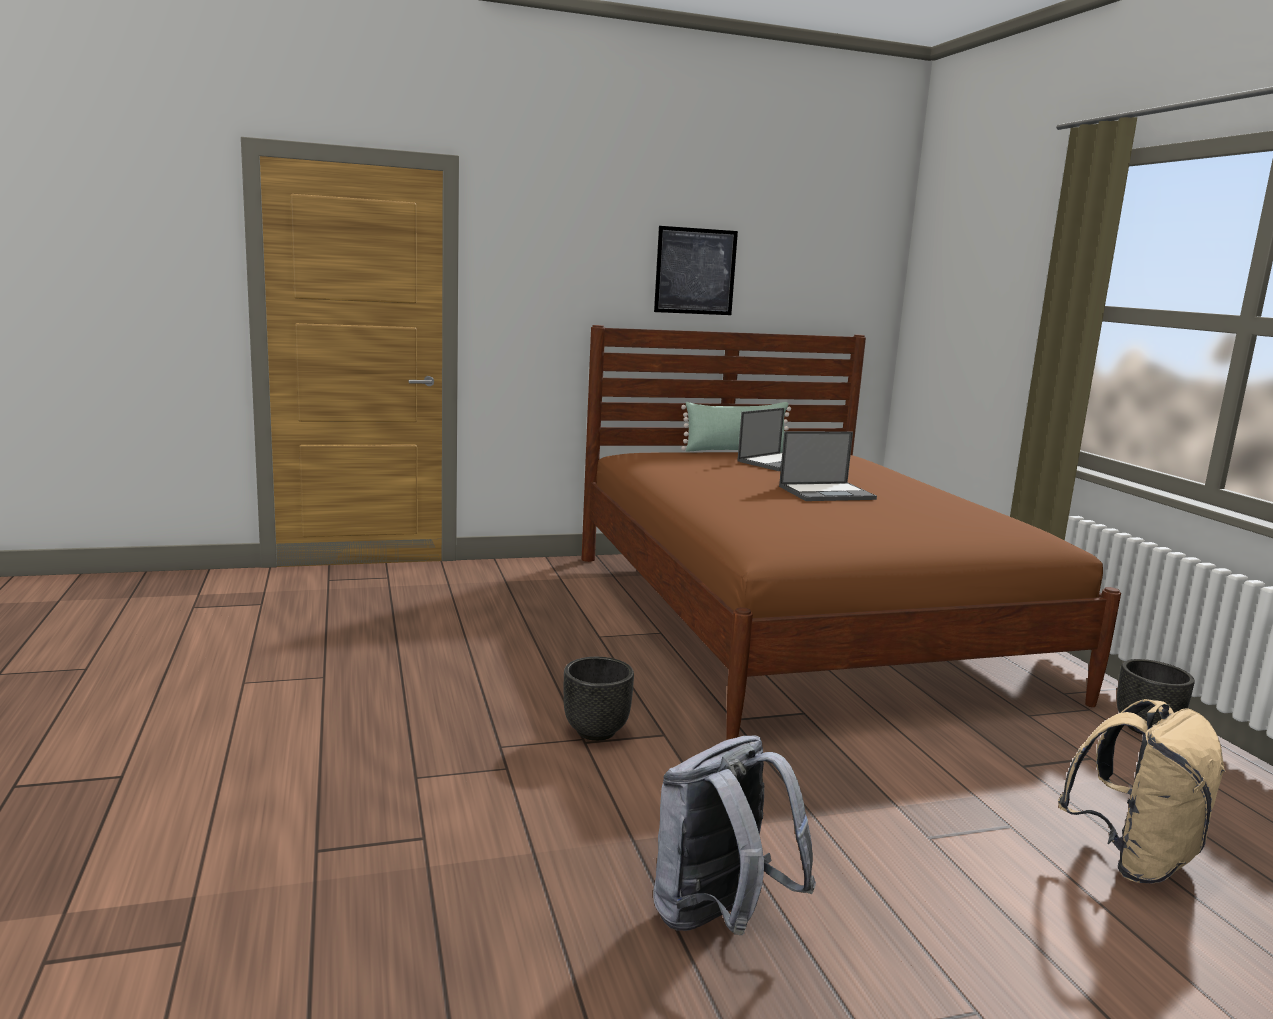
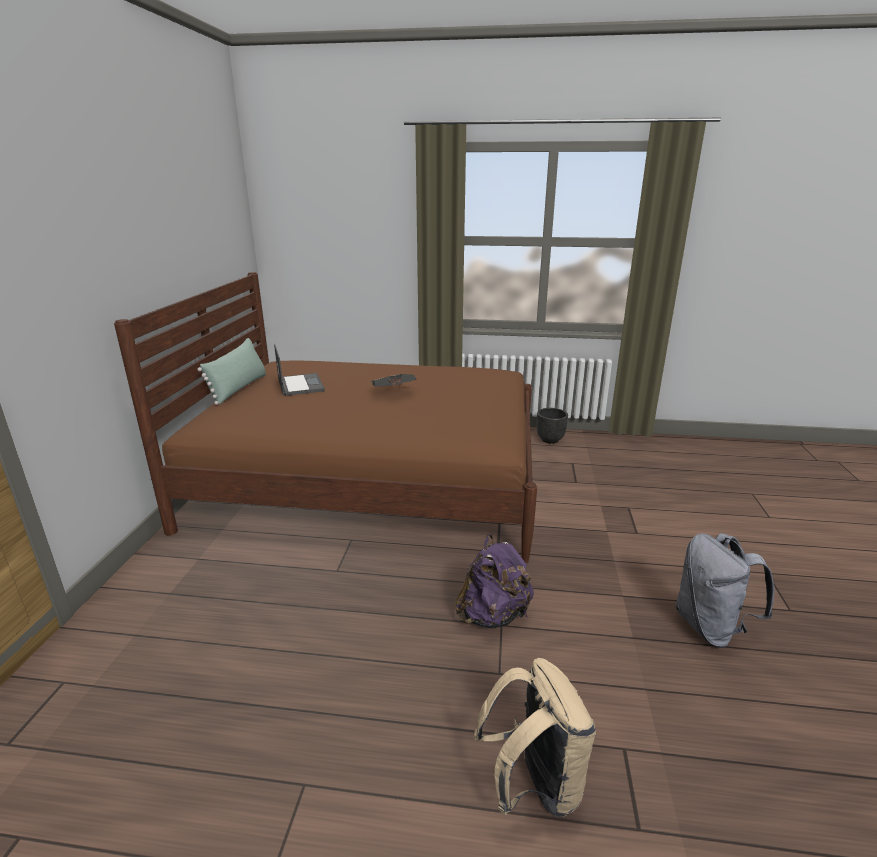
camera: 65 degrees left, 10 degrees up
black planter [563,657,634,741] -> purple backpack [455,535,534,628]
picture [654,226,738,315] -> none
laptop [779,431,877,501] -> newspaper [372,374,416,386]
beige backpack [1058,699,1226,883] -> beige backpack moved to [474,658,596,817]

